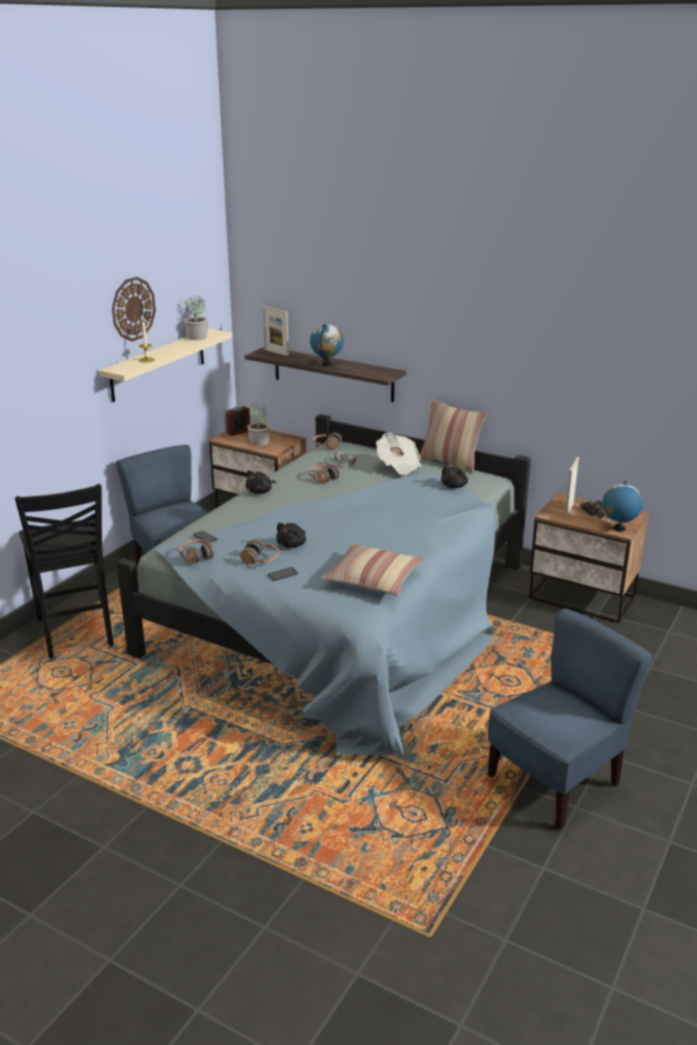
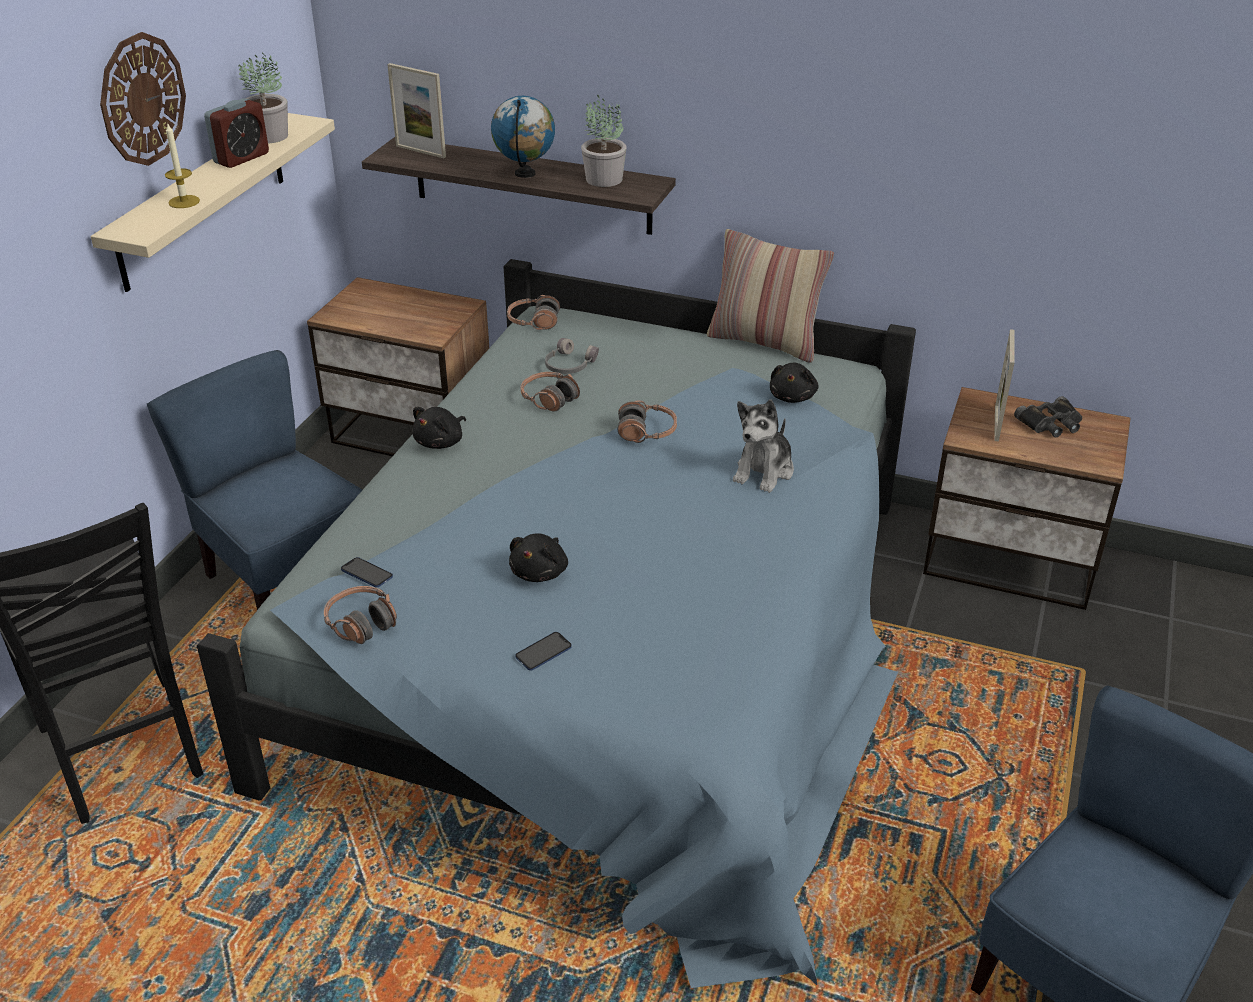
camera: 10 degrees left, 10 degrees up
alarm clock [224,406,250,436] -> alarm clock moved to [204,98,269,168]
headphones [240,540,279,565] -> headphones moved to [617,400,677,443]
potted plant [247,402,270,446] -> potted plant moved to [581,95,627,187]
pillow [321,544,425,596] -> none
newspaper [376,433,422,475] -> none
globe [603,481,643,531] -> none
none -> plush toy [733,399,794,493]

